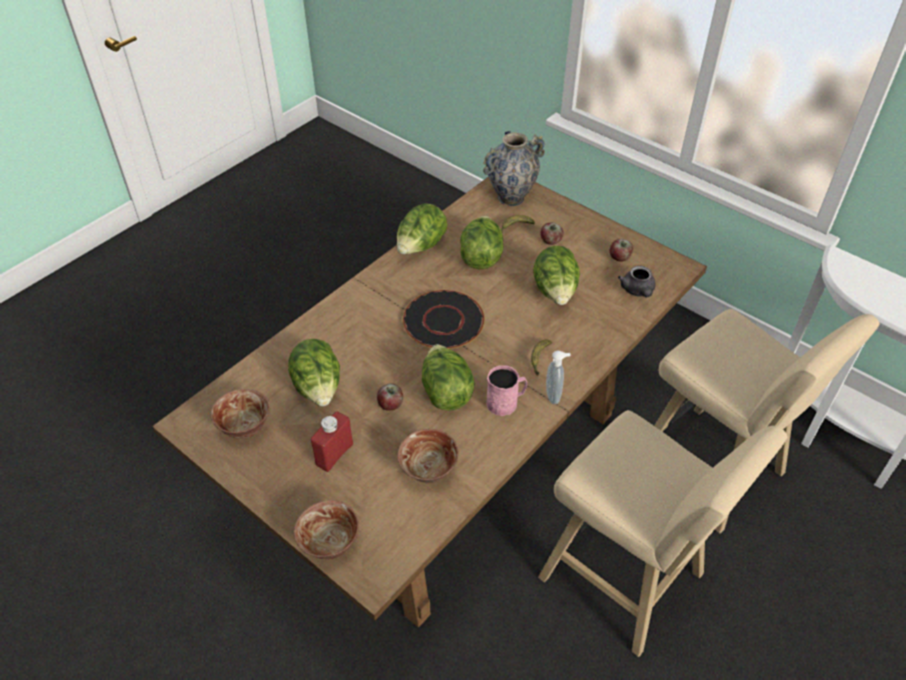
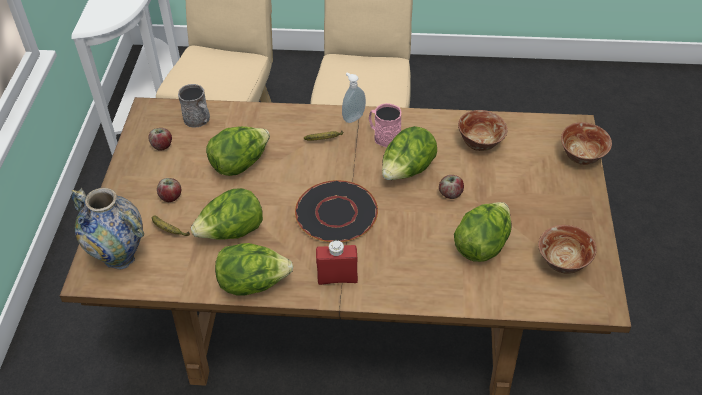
camera: 125 degrees left, 0 degrees up
red bottle [311,412,353,472] -> red bottle moved to [316,240,358,285]
grey teapot [618,266,655,297] -> grey mug [178,84,210,128]

